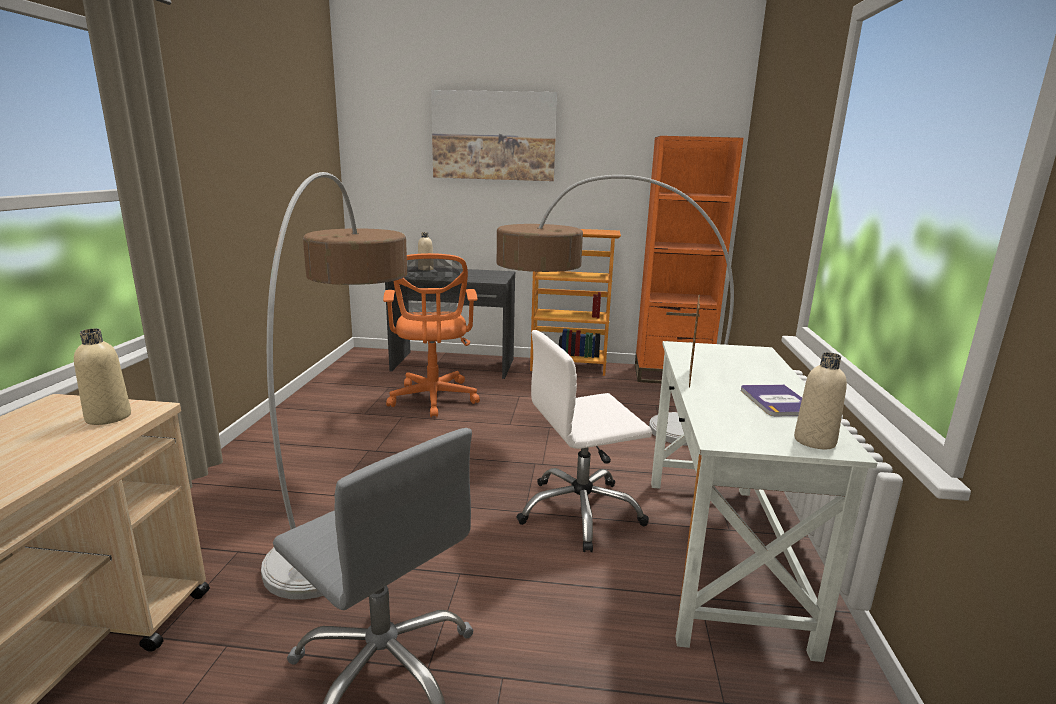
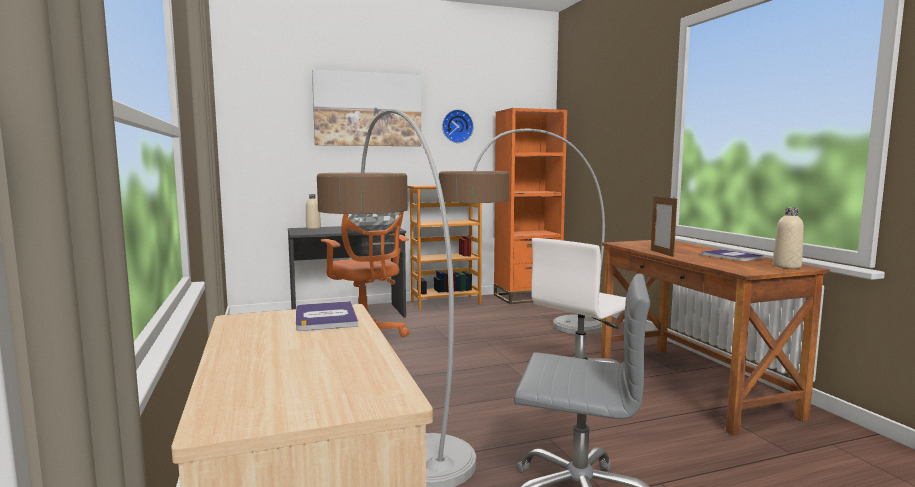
camera: 25 degrees left, 10 degrees down
beige bottle [74,329,131,425] -> book [296,301,359,331]
white desk [651,341,877,662] -> brown desk [601,240,830,435]
none -> wall clock [442,109,474,143]

